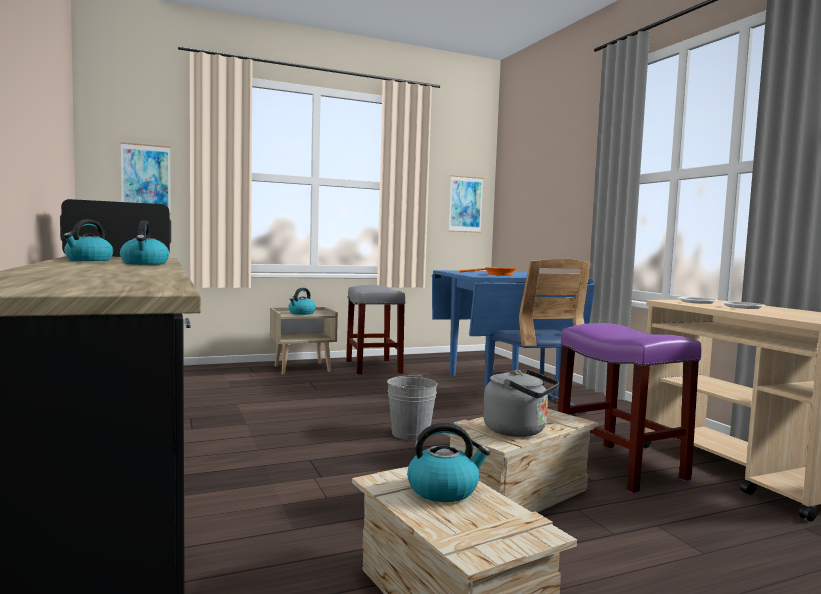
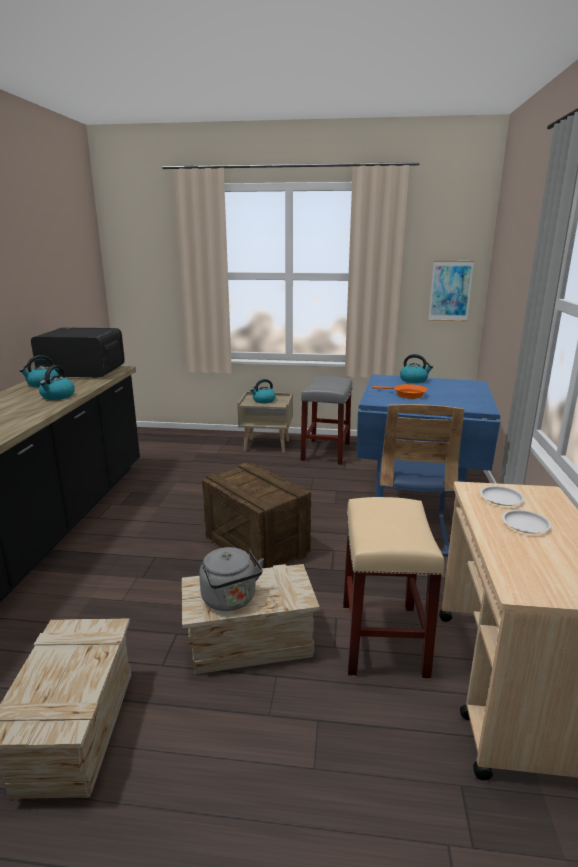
camera: 30 degrees right, 15 degrees up
picture [121,142,171,215] -> none
grey bucket [387,374,437,440] -> crate [202,463,311,568]
kettle [407,423,490,502] -> kettle moved to [400,354,433,383]
purple stool [558,323,702,494] -> beige stool [343,497,444,679]

